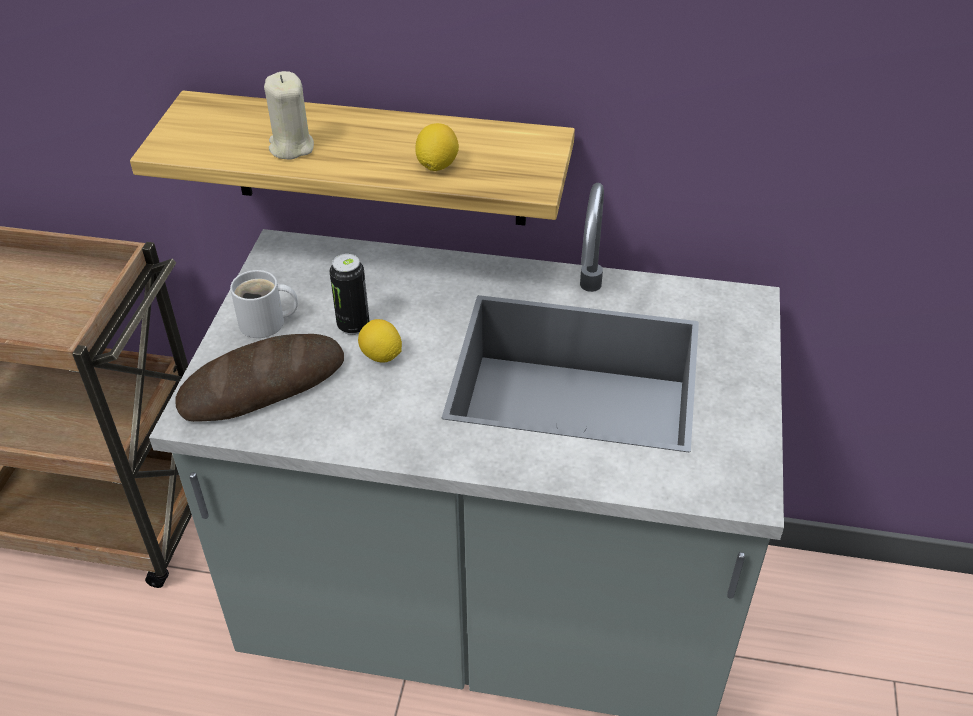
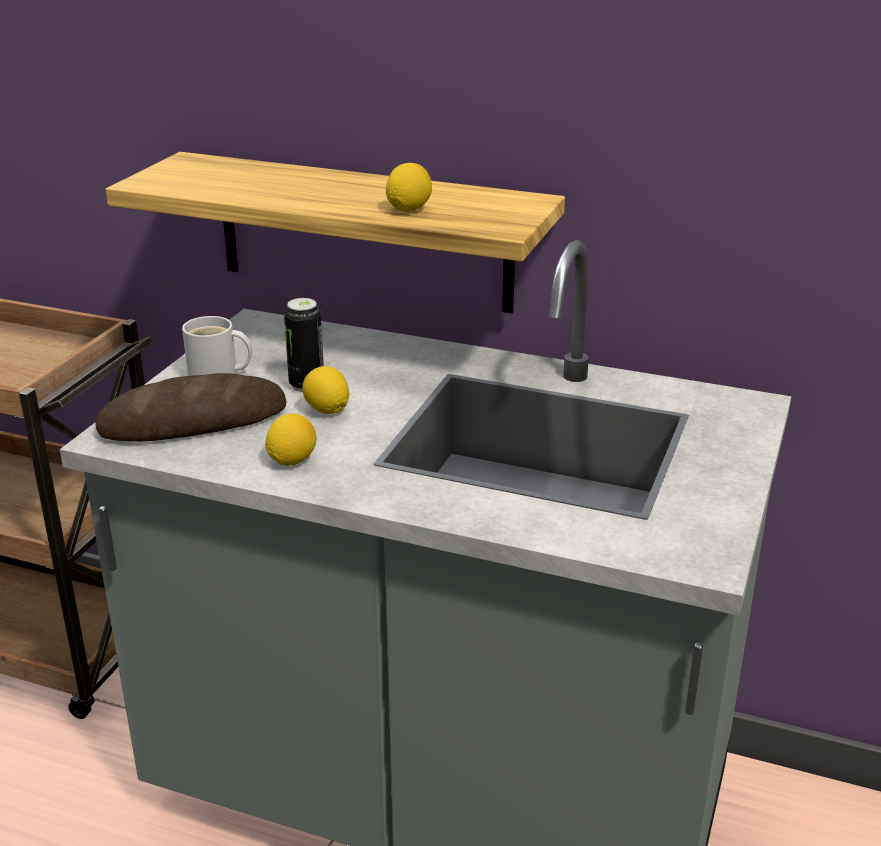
camera: 10 degrees right, 15 degrees down
beige candle [264,71,314,159] -> none
none -> lemon [265,414,316,466]

